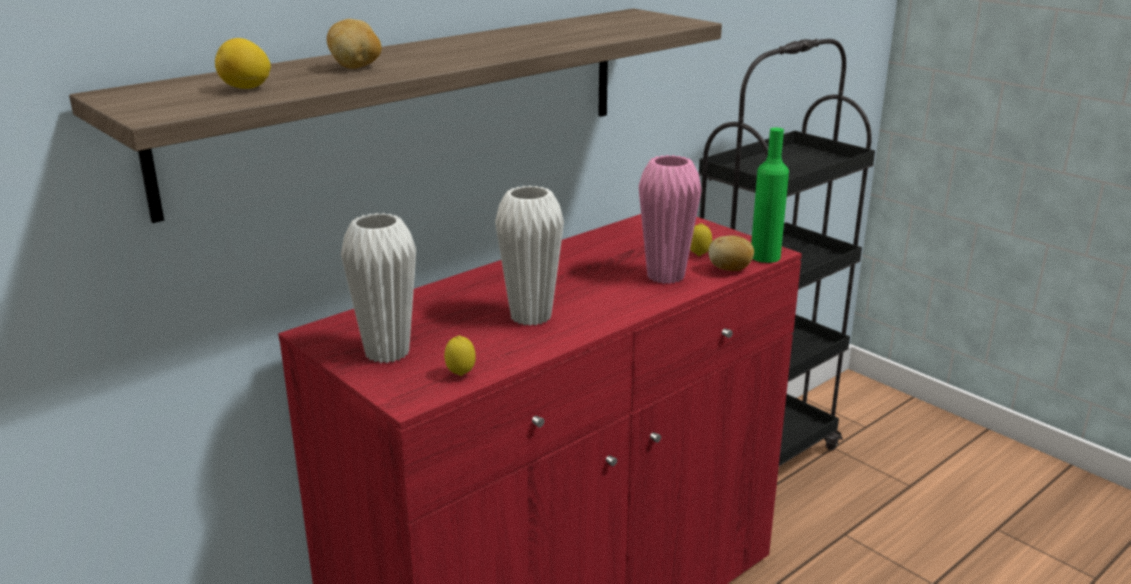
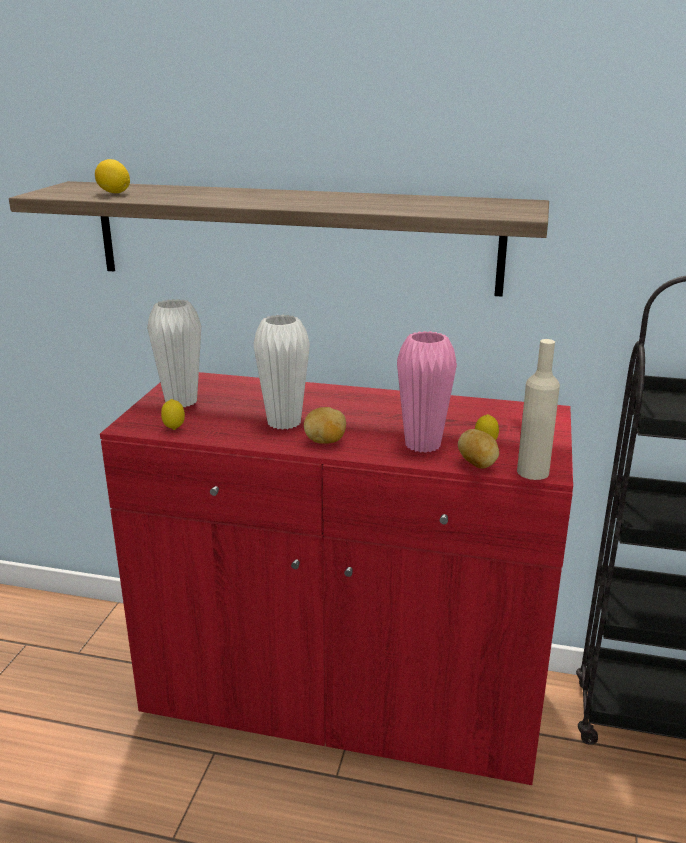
camera: 55 degrees right, 0 degrees up
potato [327,19,382,69] -> potato moved to [304,407,346,444]
green bottle [751,128,789,263] -> beige bottle [517,339,560,480]

